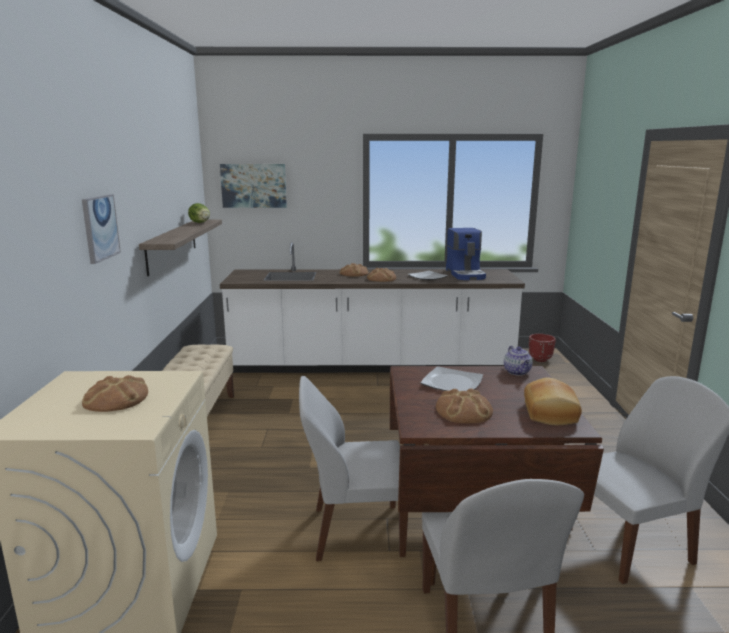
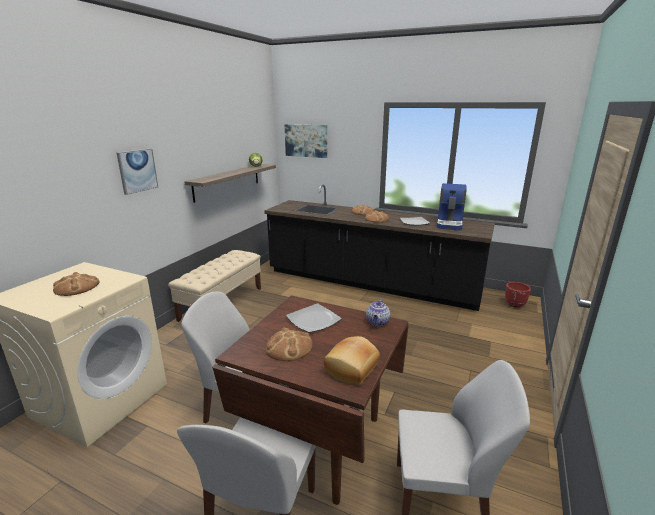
camera: 25 degrees right, 5 degrees up
white counter [220,242,525,373] -> black counter [264,185,495,311]

